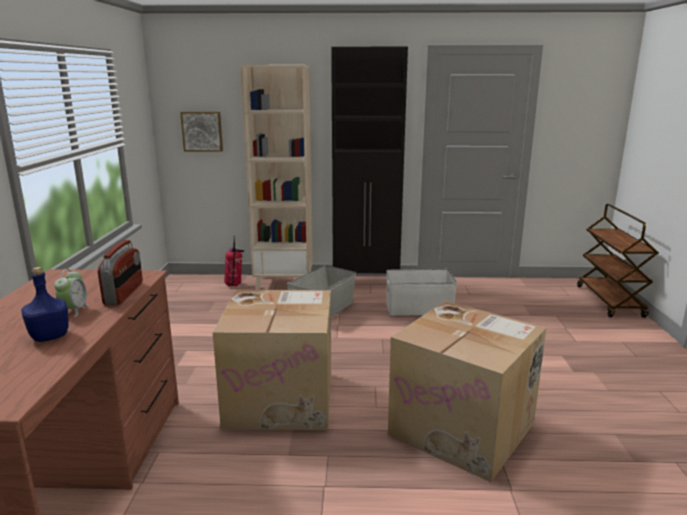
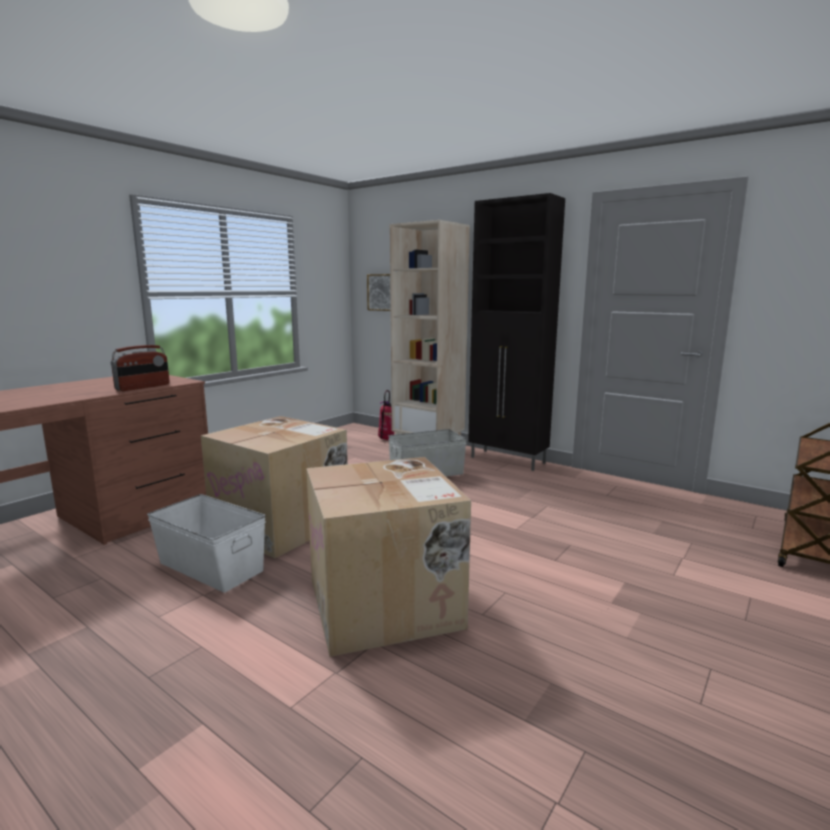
camera: 35 degrees right, 5 degrees down
blue bottle [21,267,69,342] -> none
alarm clock [54,269,89,317] -> none
white storage box [386,269,457,316] -> white storage box moved to [147,494,266,592]

